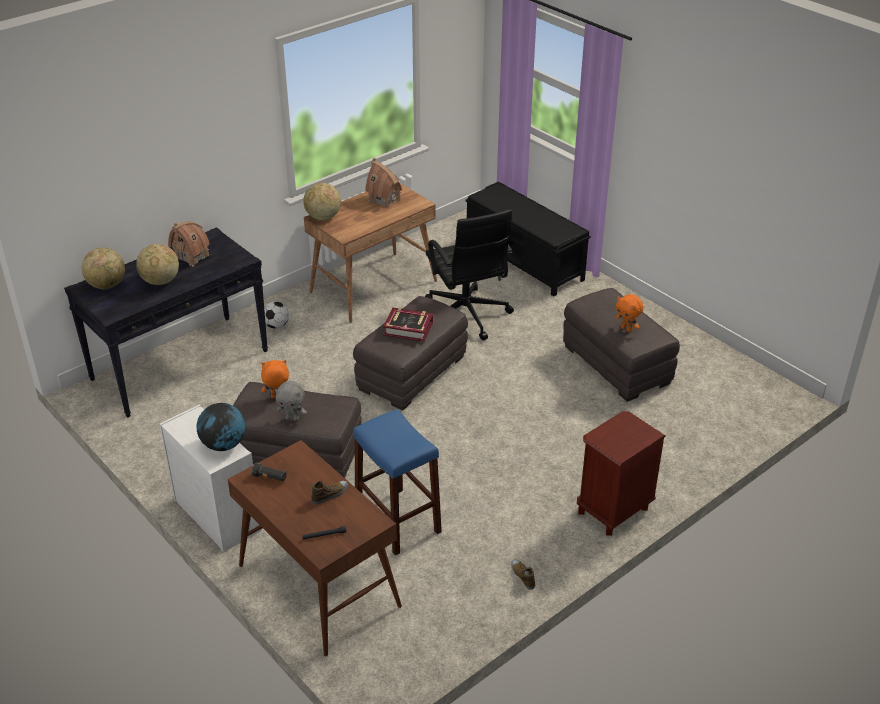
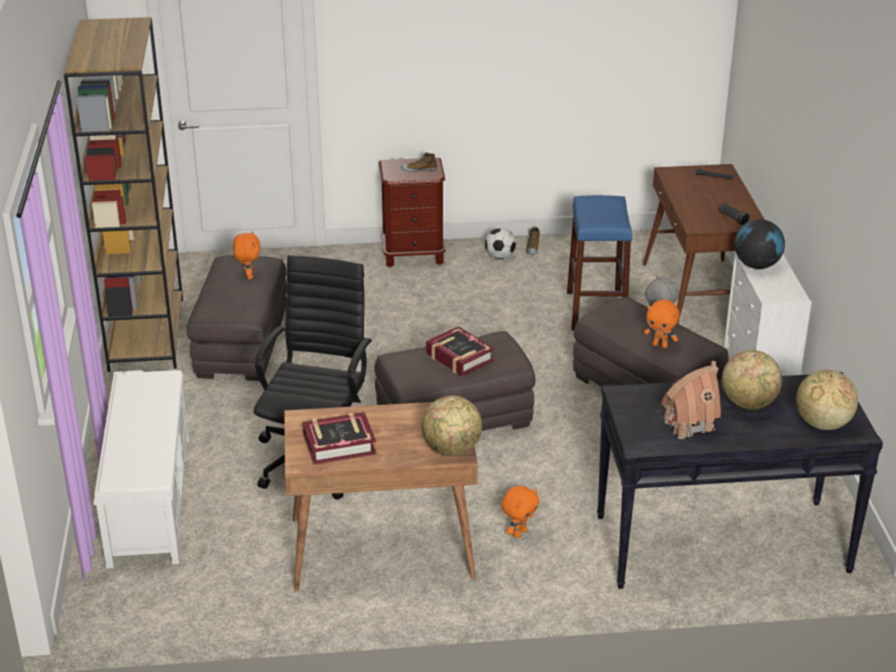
camera: 145 degrees left, 5 degrees down
football [264,301,289,328] -> football moved to [485,228,516,259]
shoe [311,481,348,505] -> shoe moved to [401,153,437,172]
toy house [365,158,402,207] -> book [303,412,376,465]
black bench [465,181,591,296] -> white bench [94,370,189,569]
none -> brown bookcase [64,17,183,372]
none -> orange plush toy [501,486,539,538]

